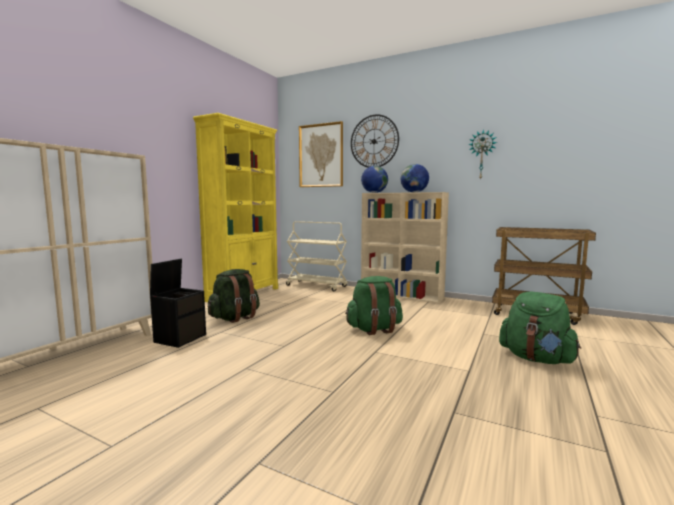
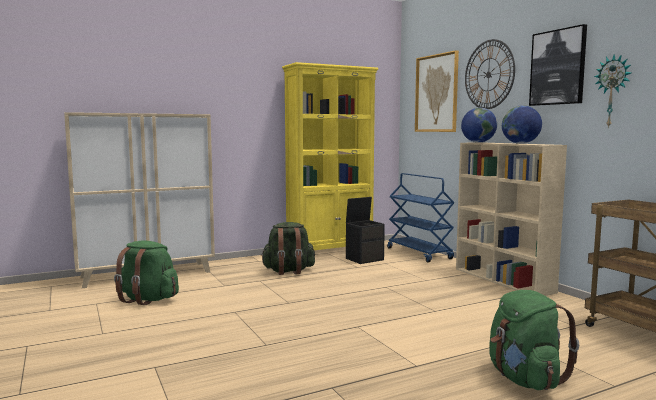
camera: 35 degrees right, 0 degrees up
black storage box [150,259,206,348] -> black storage box moved to [346,197,385,264]
beige cart [286,221,347,292] -> blue cart [387,173,455,263]
green backpack [345,276,403,335] -> green backpack moved to [114,241,179,305]
none -> picture [529,24,587,106]

